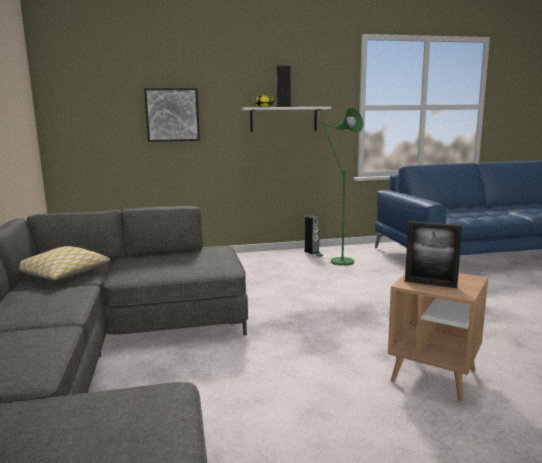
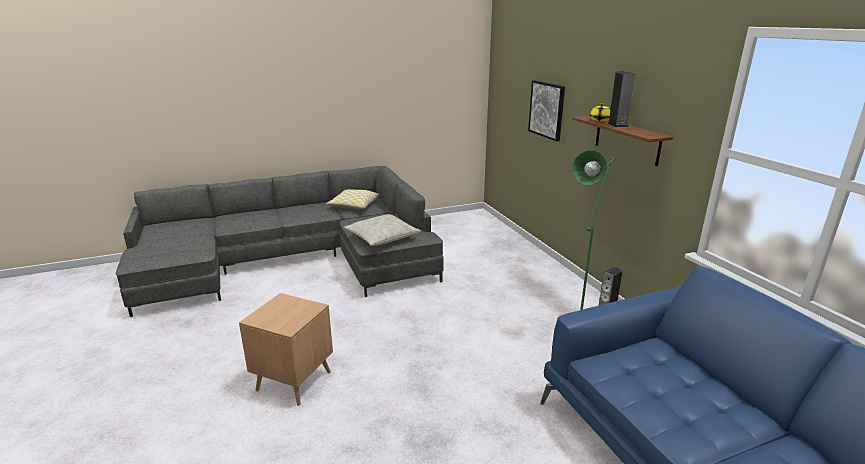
camera: 80 degrees right, 10 degrees up
white shelf [241,107,331,132] -> brown shelf [572,116,673,166]
picture frame [405,221,462,288] -> none
none -> beige pillow [344,214,421,246]

